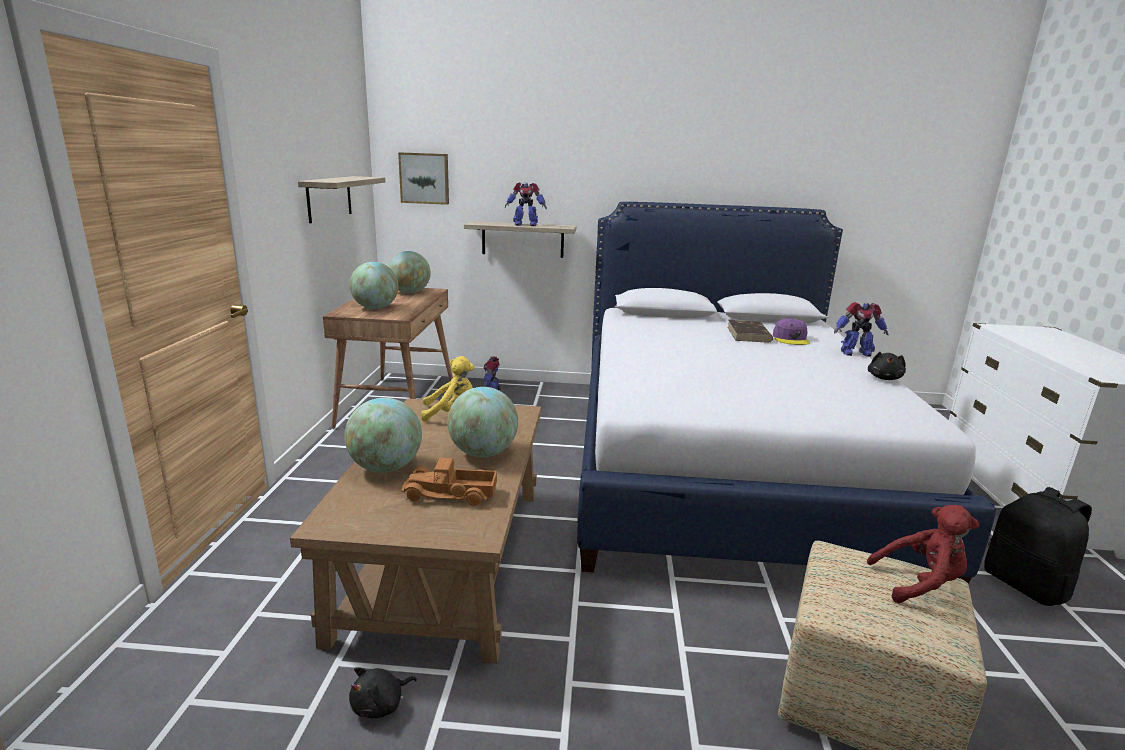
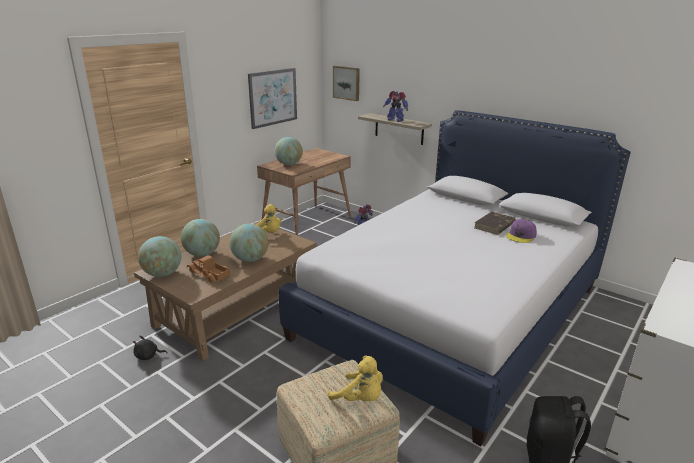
camera: 35 degrees right, 5 degrees up
shelf [298,176,386,223] -> picture [248,68,297,129]
globe [388,251,431,293] -> globe moved to [138,236,181,277]
toy robot [834,302,888,356] -> none
red plush toy [867,505,979,603] -> yellow plush toy [328,355,383,401]
black plush toy [868,352,906,380] -> none

